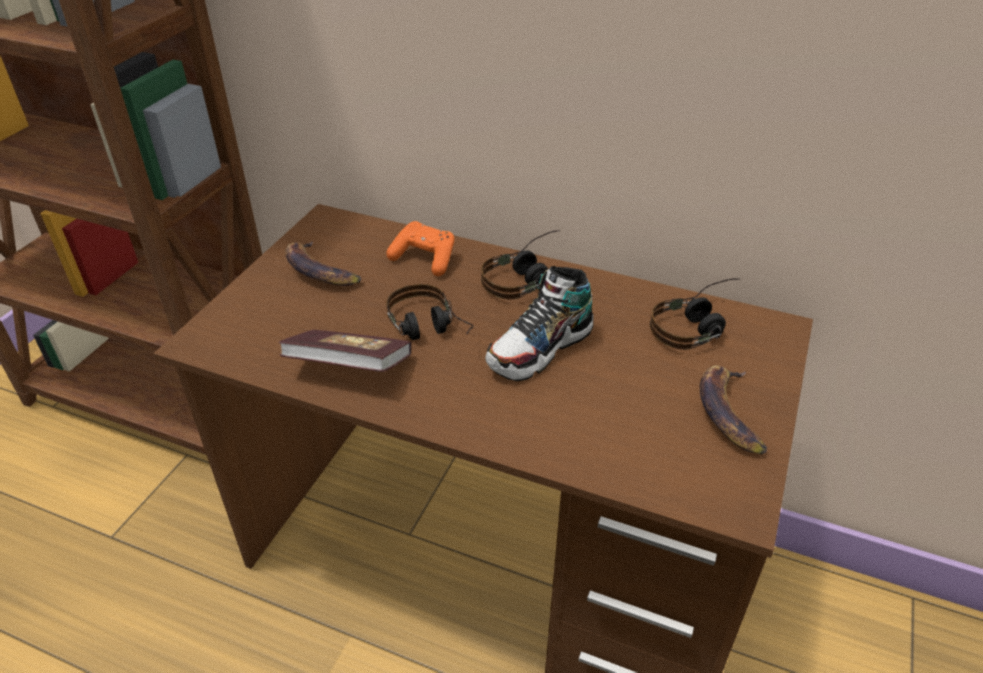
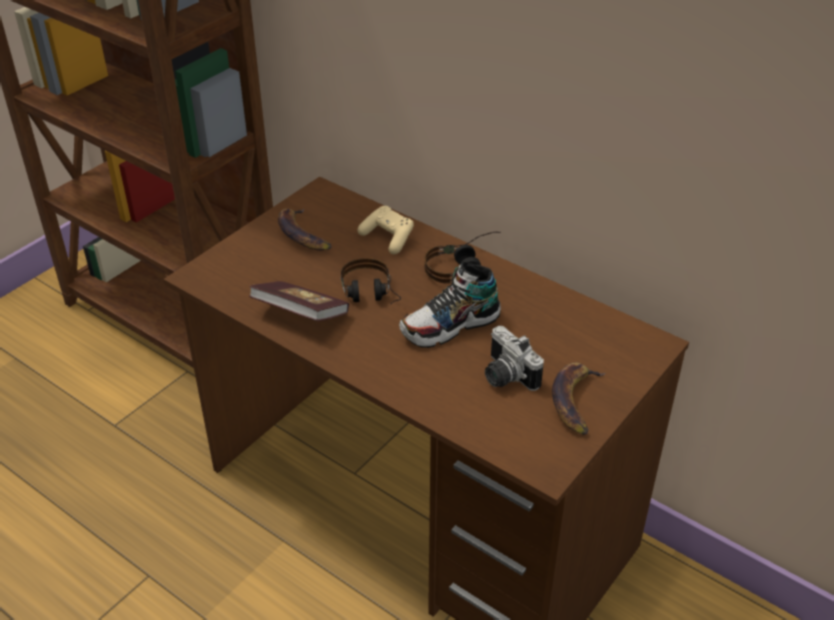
camera: 15 degrees right, 0 degrees up
orange game controller [386,221,455,276] -> beige game controller [358,206,414,254]
headphones [650,278,740,350] -> none
none -> camera [485,326,544,391]

